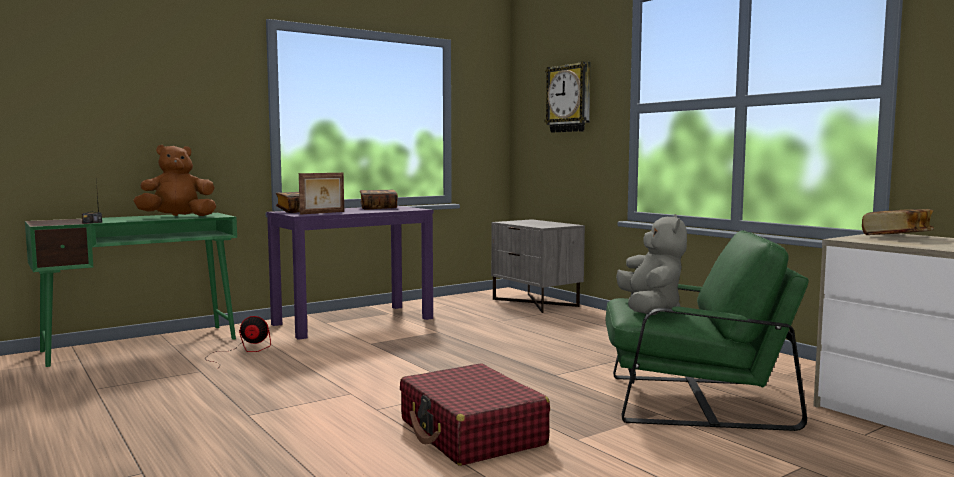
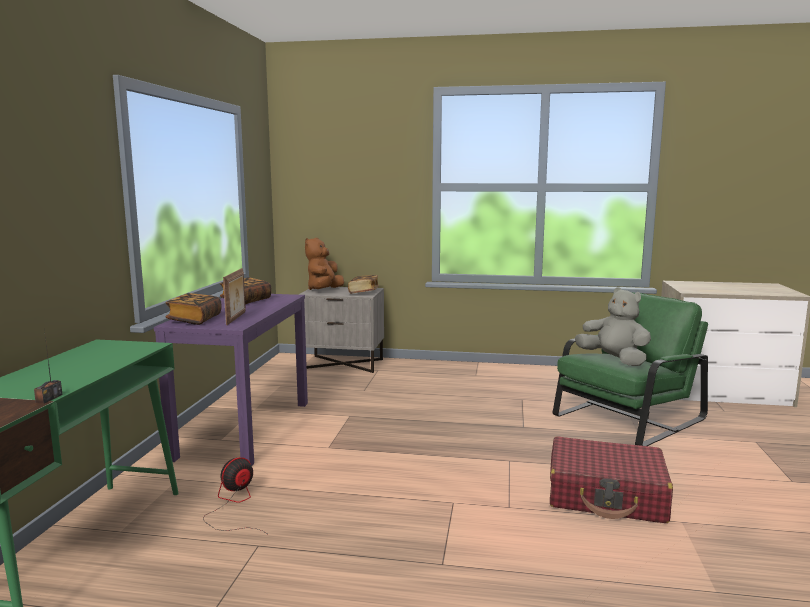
camera: 45 degrees left, 5 degrees up
brown plush toy [134,145,216,216] -> brown plush toy moved to [305,238,344,290]
wall clock [544,62,590,133] -> none
book [862,209,934,235] -> book moved to [348,275,379,294]

